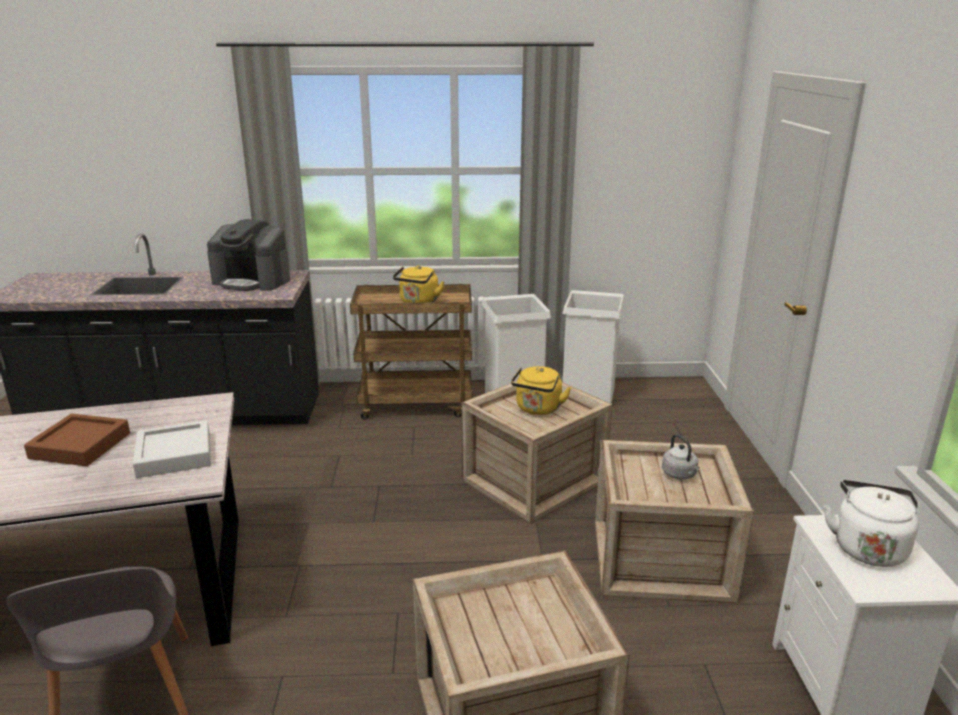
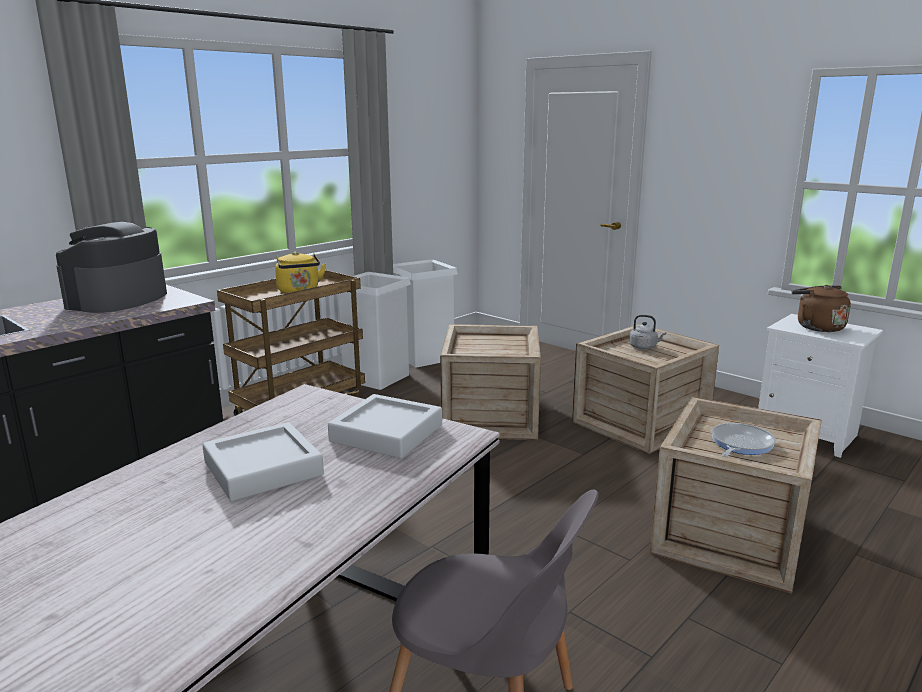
camera: 45 degrees left, 5 degrees down
brown tray [24,414,130,466] -> grey tray [202,422,324,501]
coffee machine [207,219,290,291] -> coffee machine turned 135 degrees clockwise [56,222,167,313]
yellow kettle [511,366,571,415] -> none
white kettle [824,480,919,567] -> brown kettle [792,285,851,332]
none -> frying pan [712,423,776,457]

